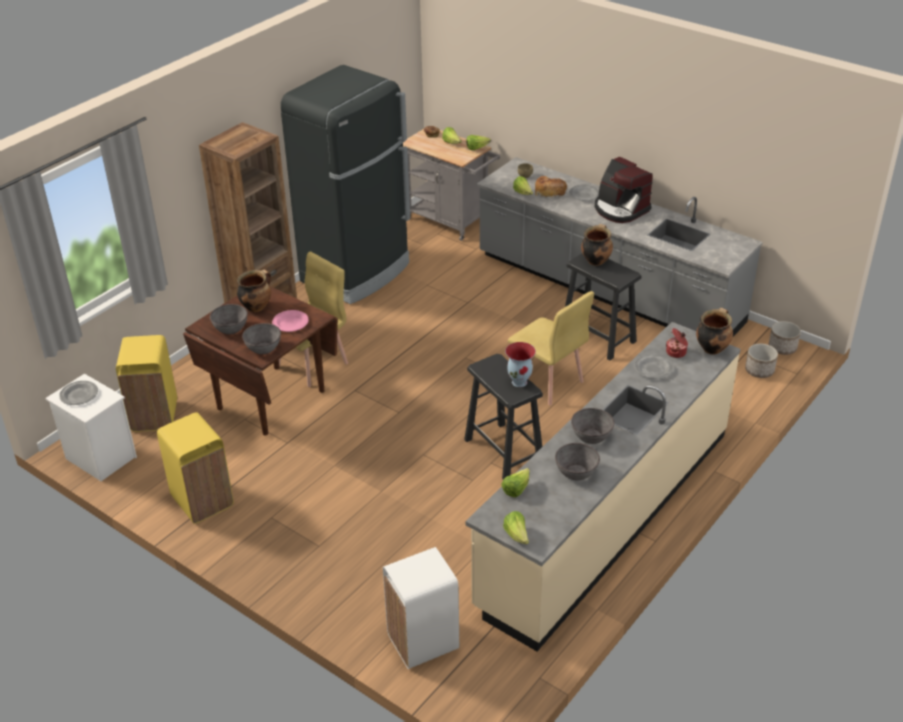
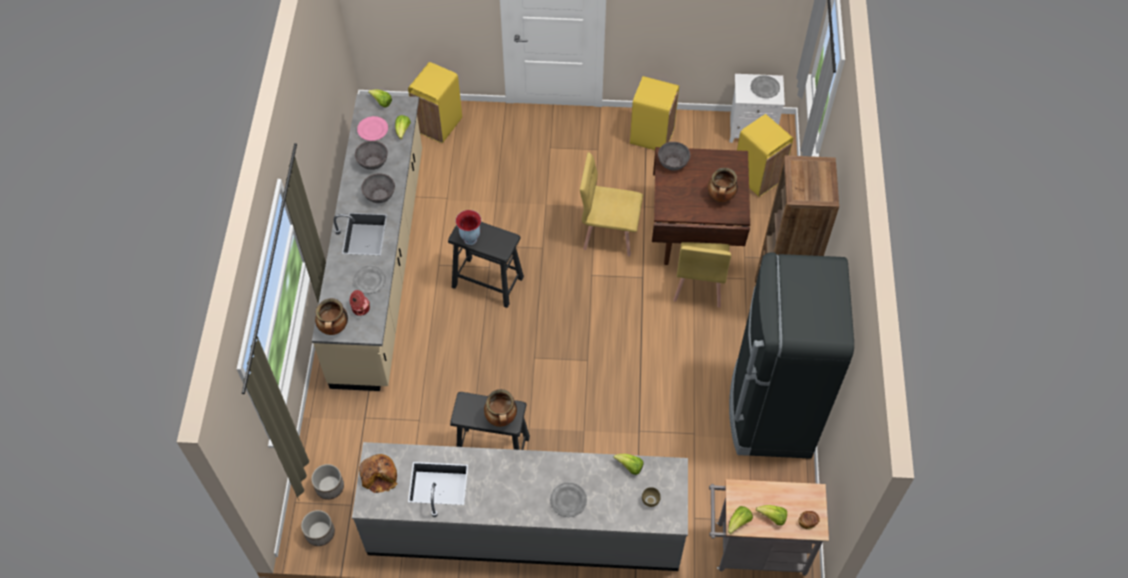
camera: 145 degrees right, 20 degrees up
grey bowl [210,304,248,334] -> none
pink plate [272,310,309,332] -> pink plate moved to [357,116,388,141]
white trash can [383,547,459,669] -> yellow trash can [408,62,462,143]
yellow chair [508,291,594,406] -> yellow chair moved to [580,152,643,256]
bread [535,176,567,197] -> bread moved to [359,454,397,493]
coffee machine [595,157,653,223] -> none

